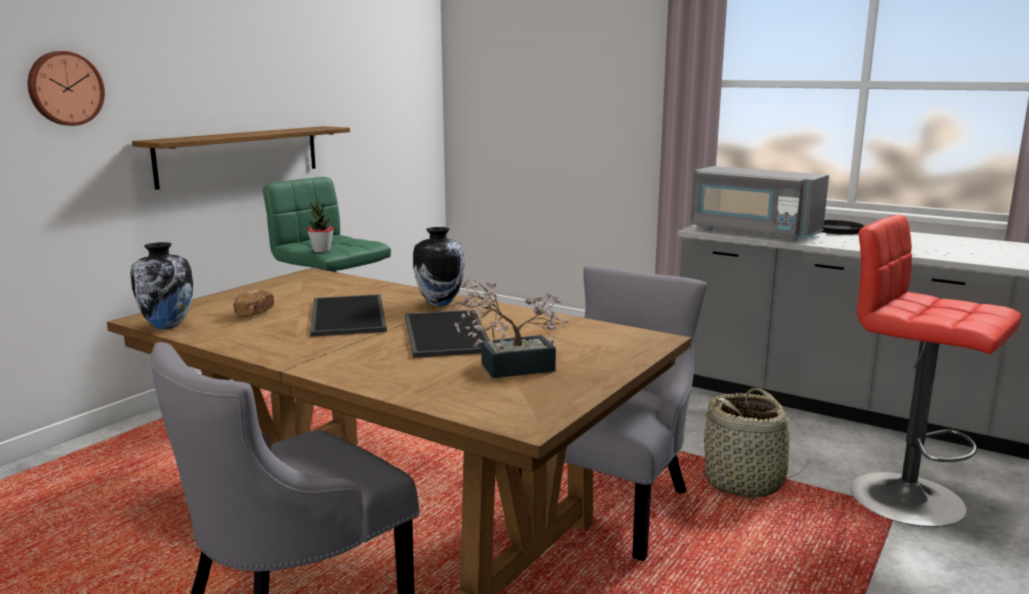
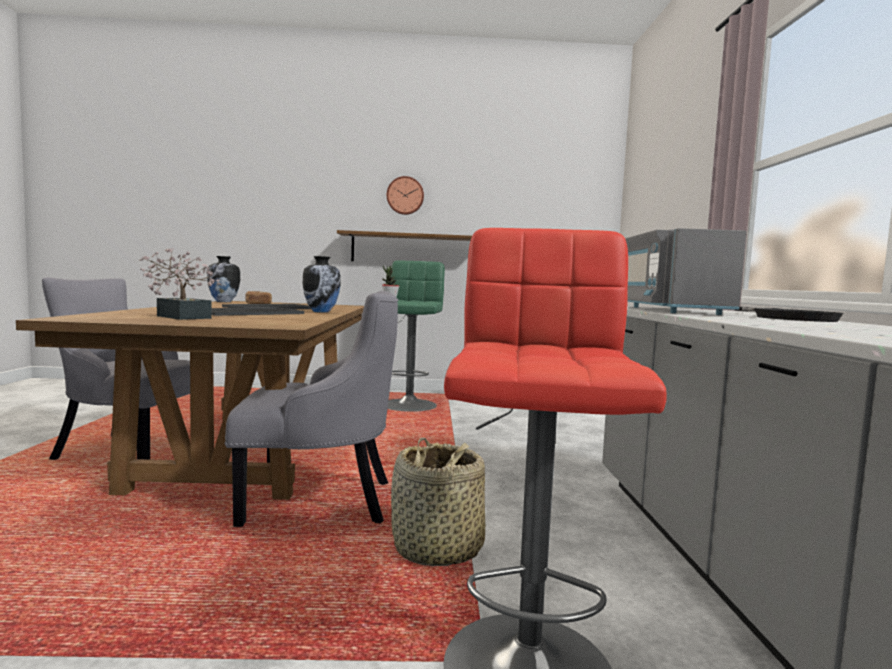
camera: 55 degrees right, 10 degrees down
wall clock [28,51,105,126] -> wall clock moved to [387,176,424,215]

